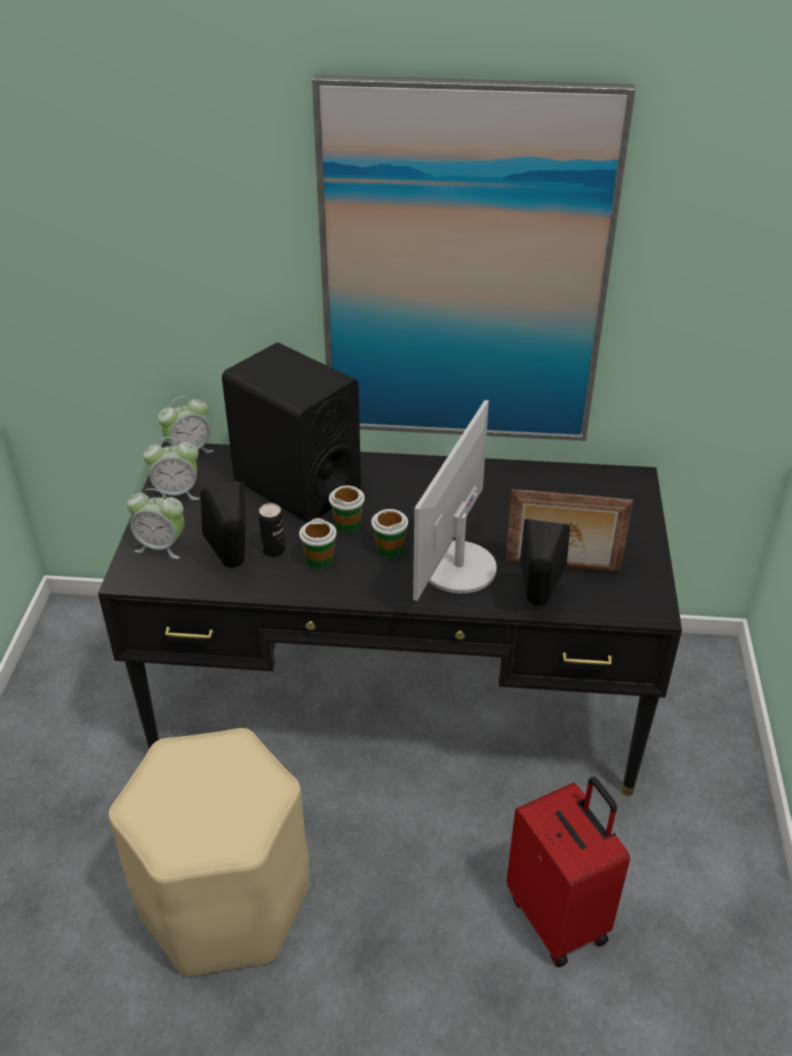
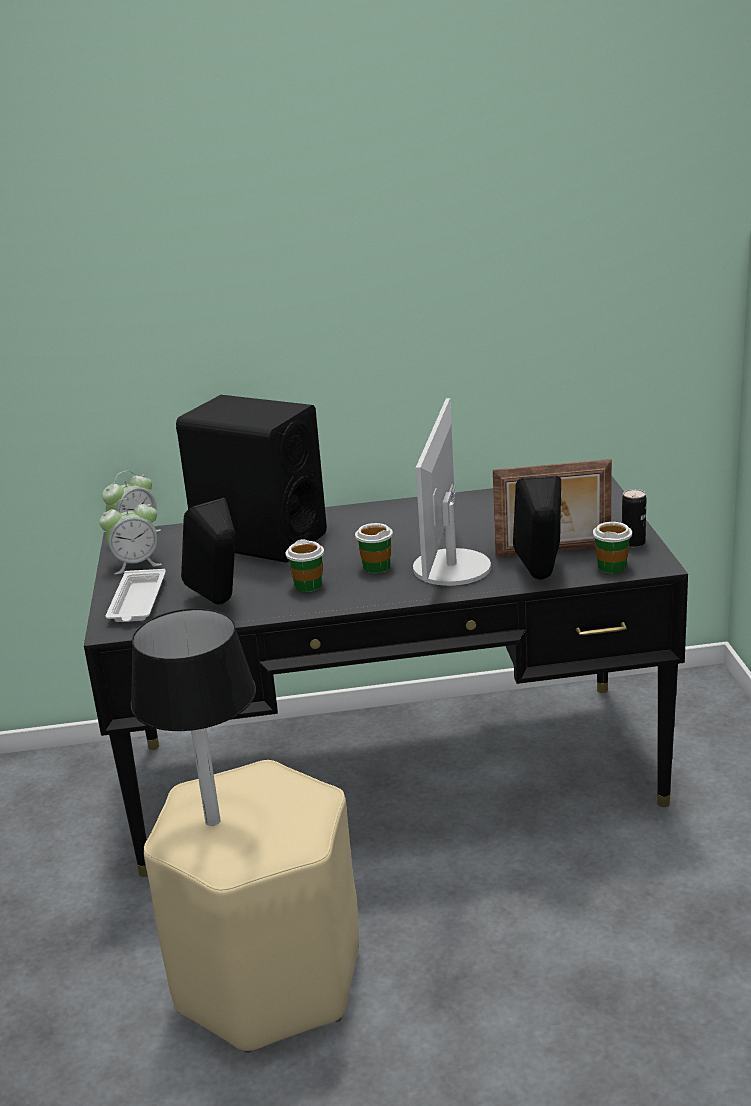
camera: 10 degrees left, 15 degrees down
alarm clock [127,488,184,559] -> white tray [106,569,166,622]
can [259,503,285,557] -> can moved to [622,489,646,547]
picture [312,75,636,441] -> none
cup [329,485,365,533] -> cup moved to [593,522,632,573]
red suitcase [507,777,630,967] -> none
none -> black table lamp [131,608,256,826]

